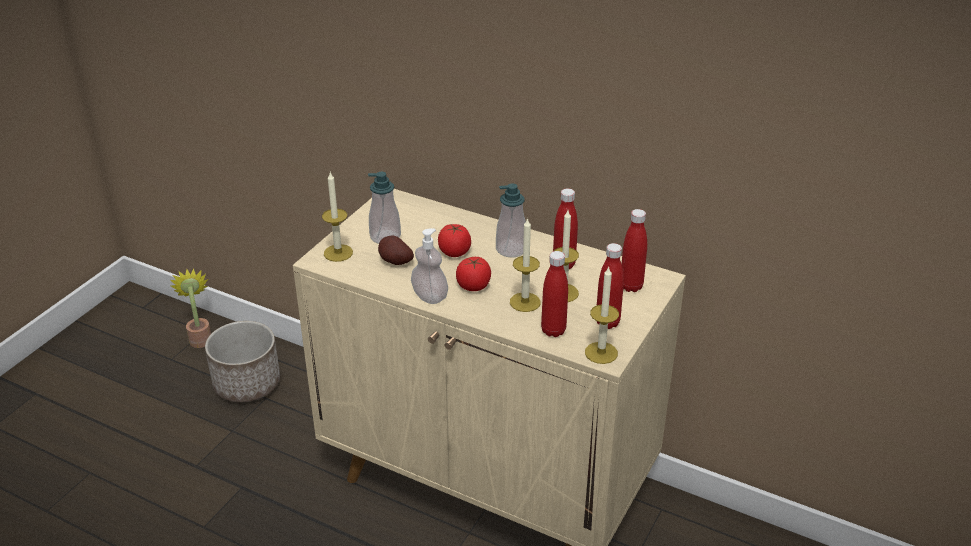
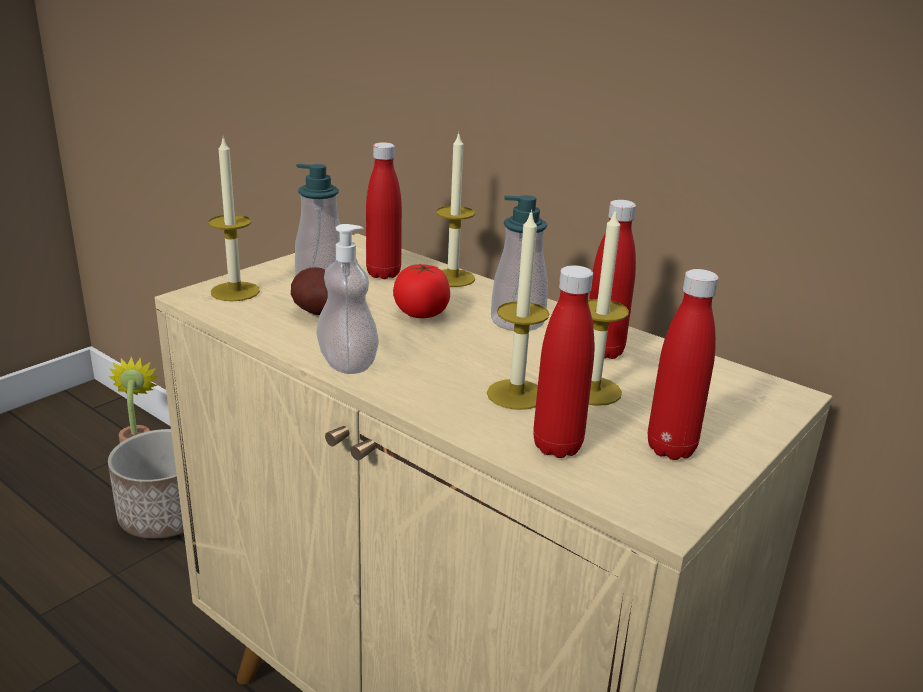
camera: 10 degrees right, 10 degrees down
tomato [456,257,491,291] -> none
candle [585,266,619,364] -> candle moved to [436,131,475,287]
red bottle [621,209,647,292] -> red bottle moved to [366,142,402,279]

